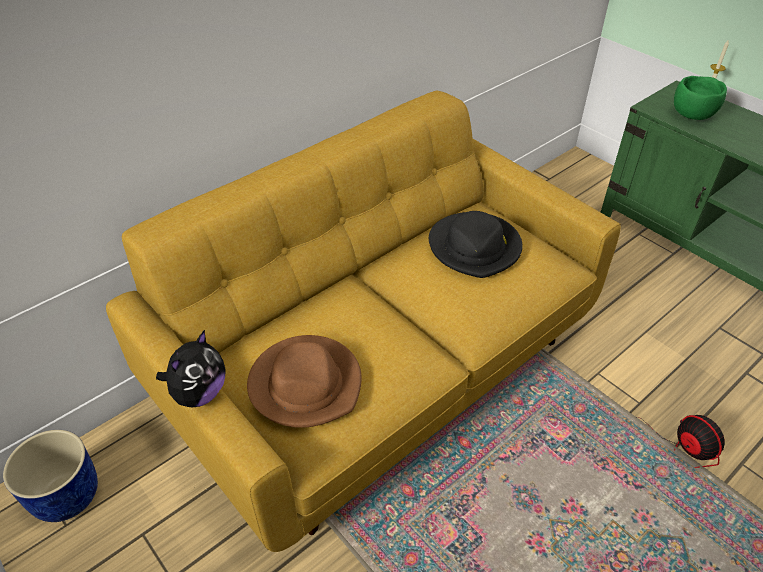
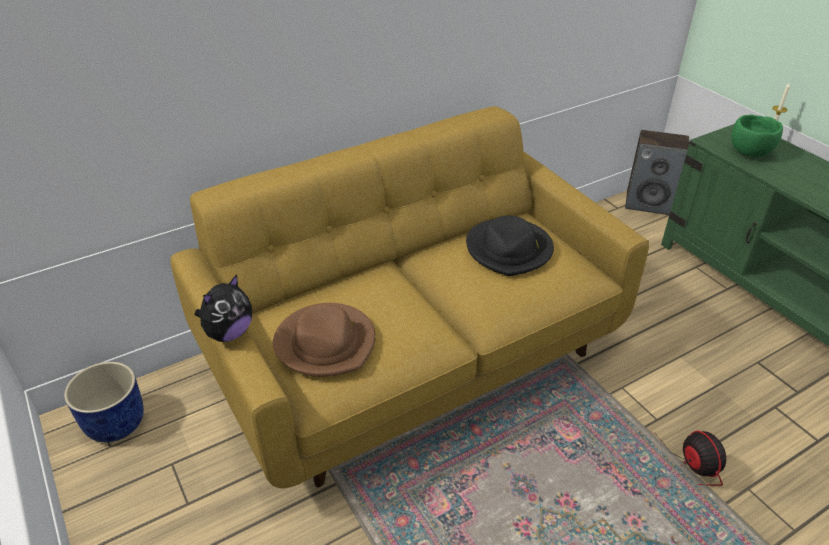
camera: 10 degrees right, 5 degrees down
none -> speaker [625,130,689,215]

